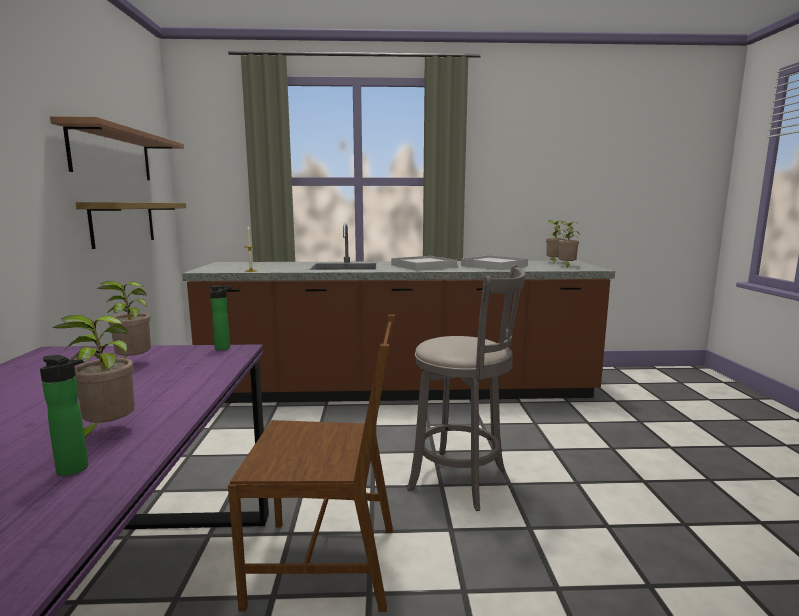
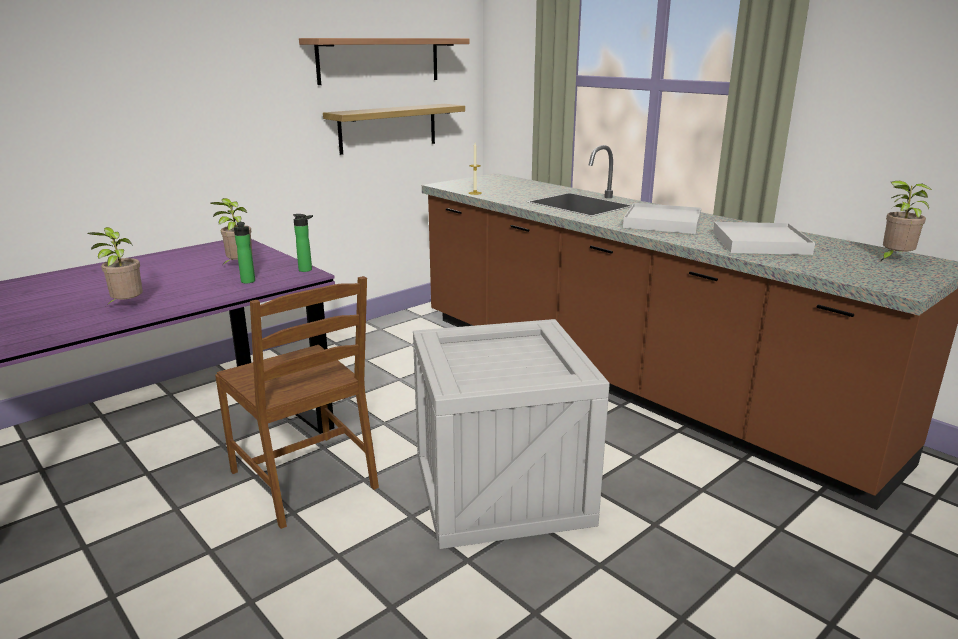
camera: 50 degrees right, 10 degrees up
bottle [40,355,88,476] -> bottle moved to [234,222,255,283]
grey stool [407,265,526,511] -> crate [413,319,610,549]
potted plant [558,221,580,267] -> none

